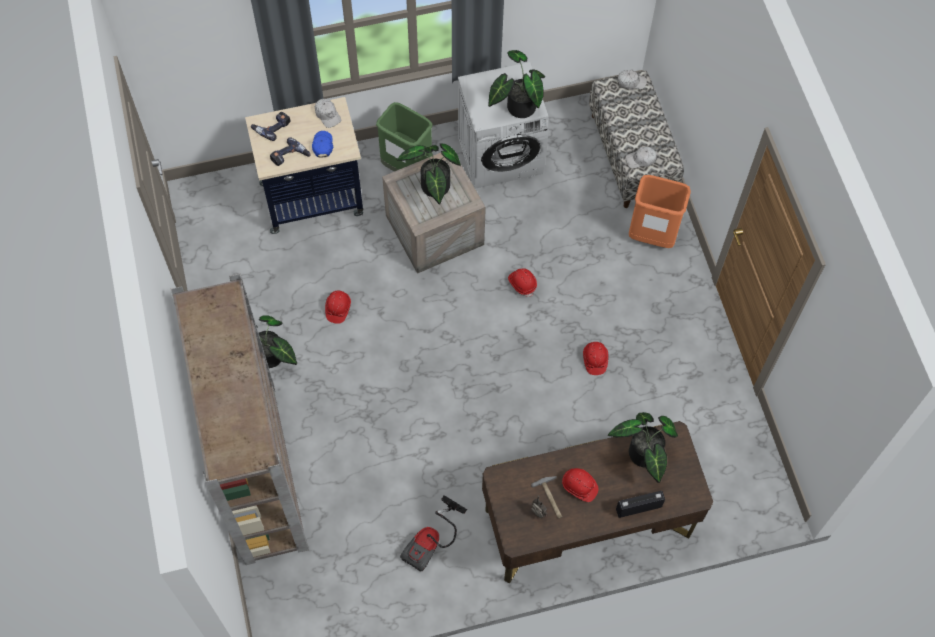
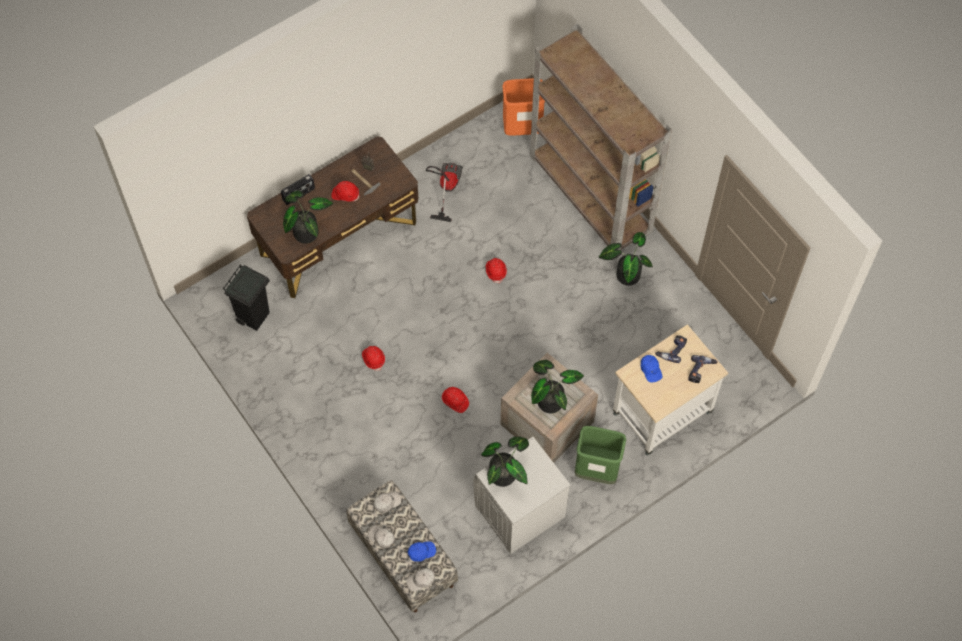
camera: 160 degrees right, 0 degrees up
blue cart [245,97,363,234] -> white cart [613,324,728,456]
white cap [315,99,341,128] -> white cap moved to [368,526,395,548]
red hard hat [325,291,351,324] -> red hard hat moved to [486,258,507,283]
orange trash can [629,175,691,248] -> orange trash can moved to [502,78,545,136]
none -> black trash can [223,265,270,331]
none -> blue cap [408,541,436,562]

